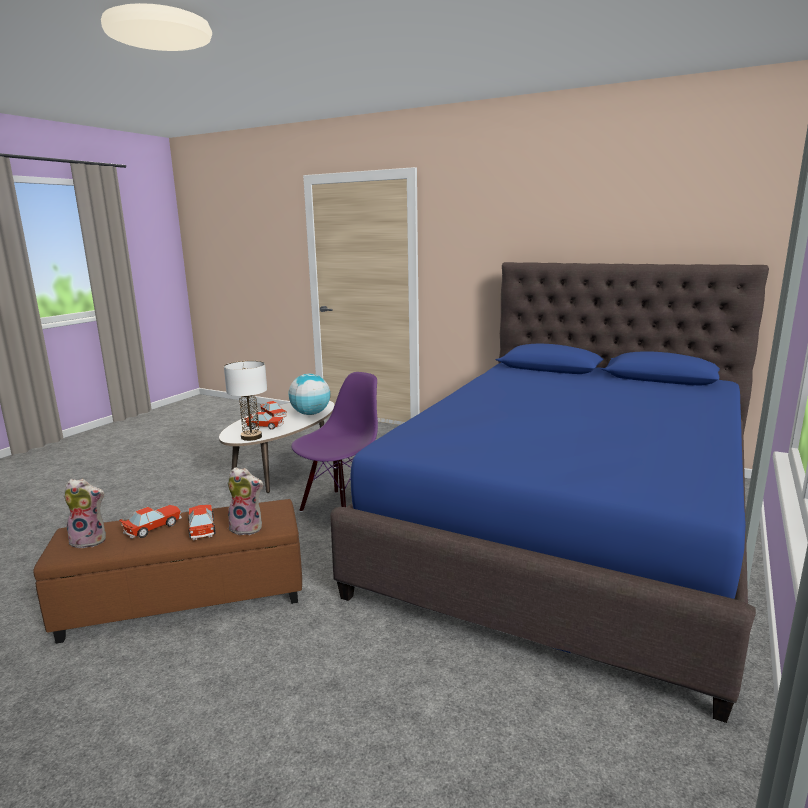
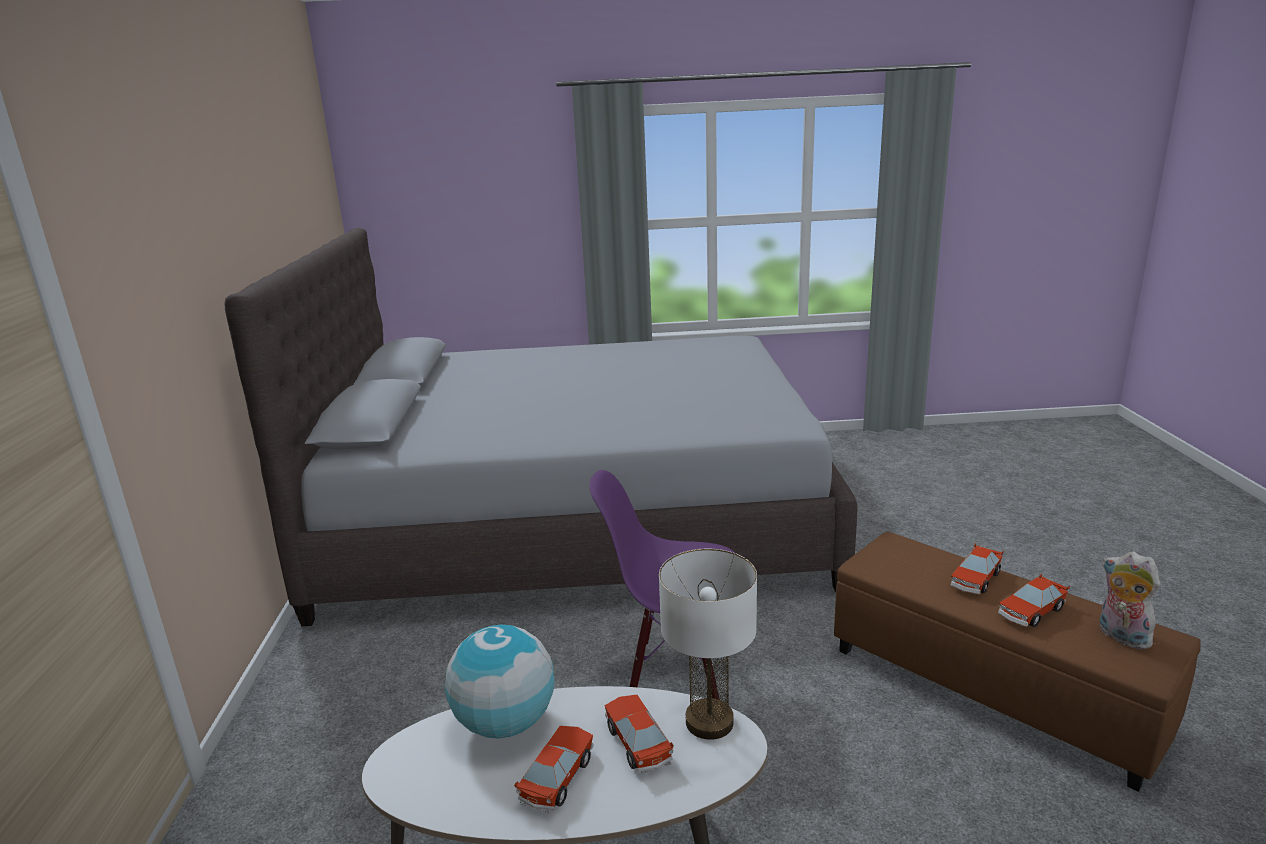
camera: 120 degrees left, 5 degrees up
toy car [120,505,182,539] -> toy car turned 45 degrees counterclockwise [998,574,1070,627]
plush toy [227,467,263,535] -> none
blue bed [330,262,769,723] -> grey bed [224,228,857,626]

